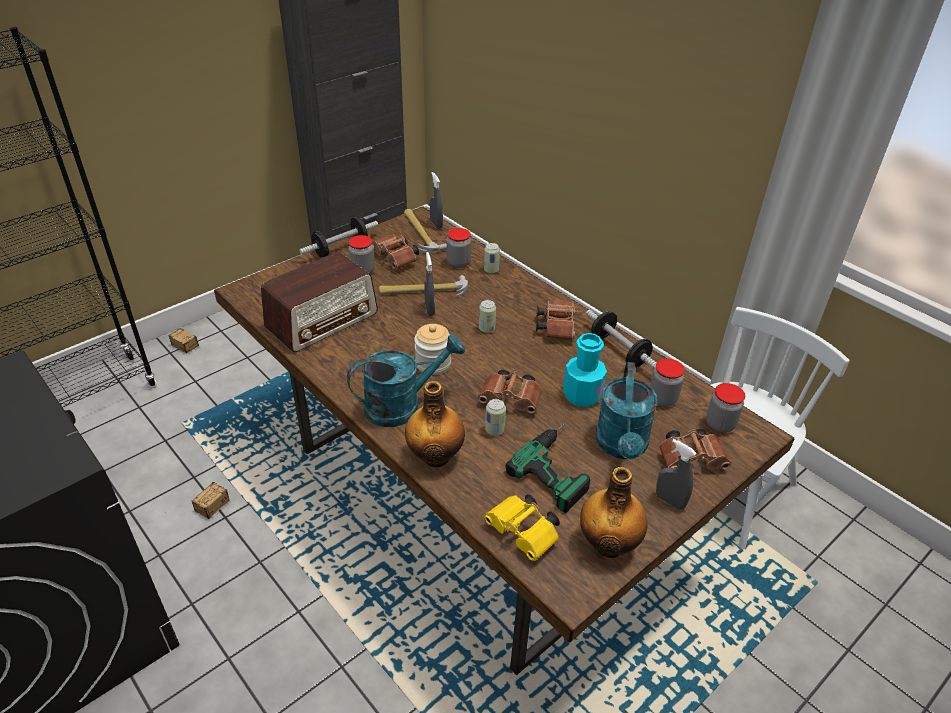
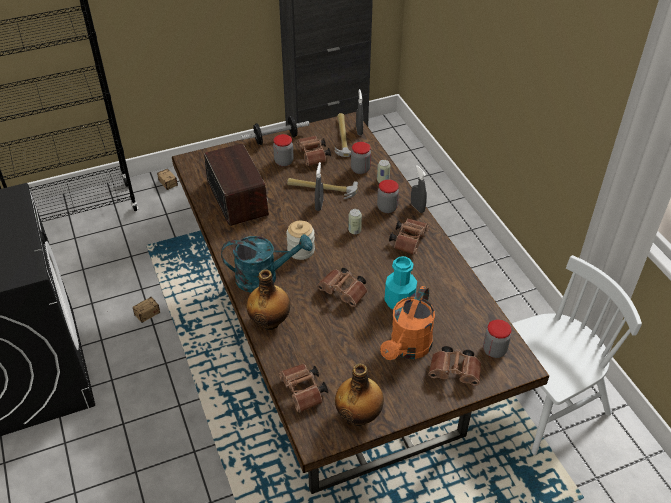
camera: 20 degrees right, 5 degrees up
radio [261,252,378,353] -> radio turned 90 degrees counterclockwise [204,143,269,226]
yellow binoculars [484,494,560,561] -> brown binoculars [279,364,328,413]
can [485,399,506,436] -> none
power drill [506,423,591,513] -> none
dumbbell [586,310,657,369] -> none
turquoise watering can [595,362,657,459] -> orange watering can [380,286,435,360]
jar [650,359,685,407] -> jar moved to [377,179,399,213]
grey spray bottle [656,439,696,510] -> grey spray bottle moved to [411,165,427,213]

